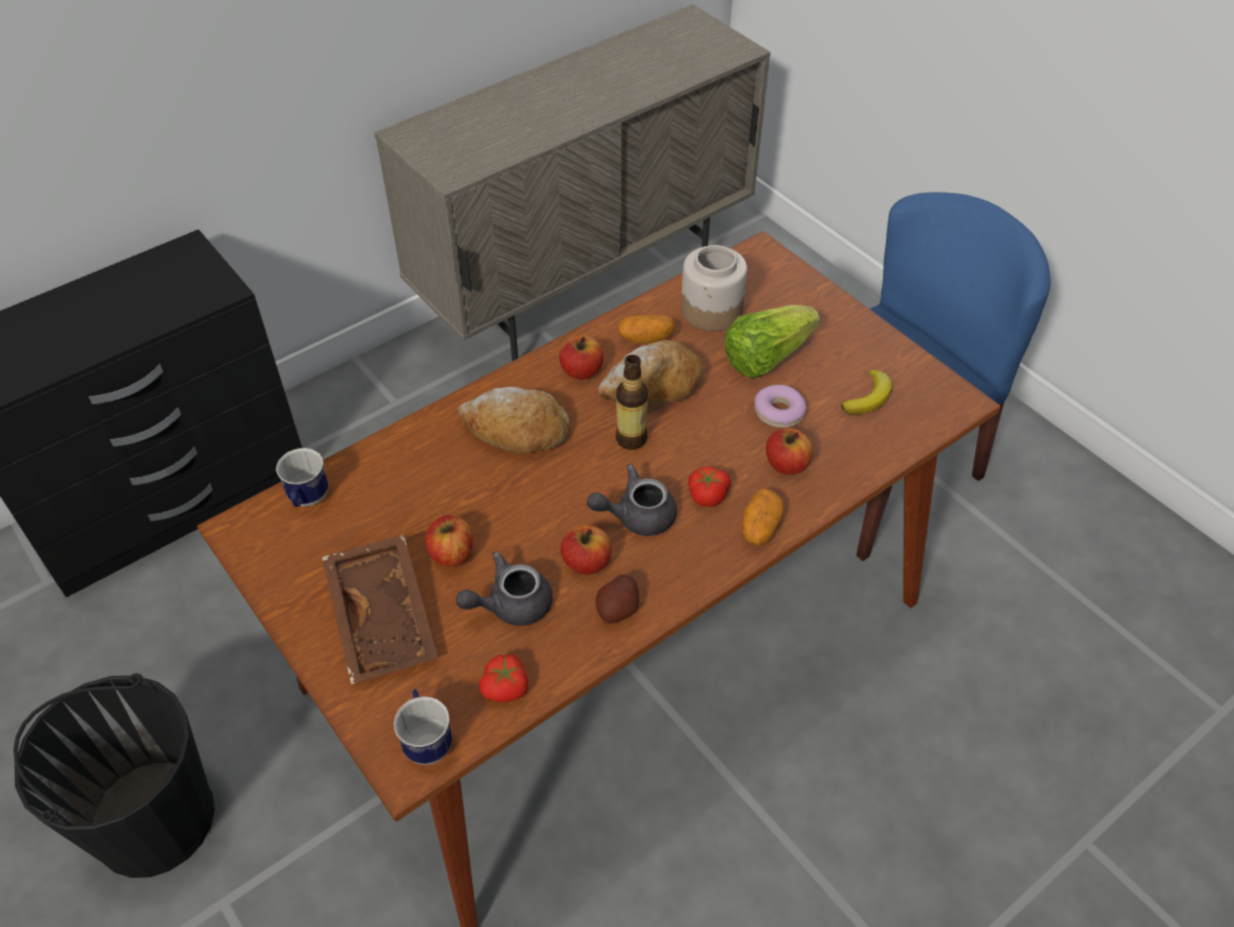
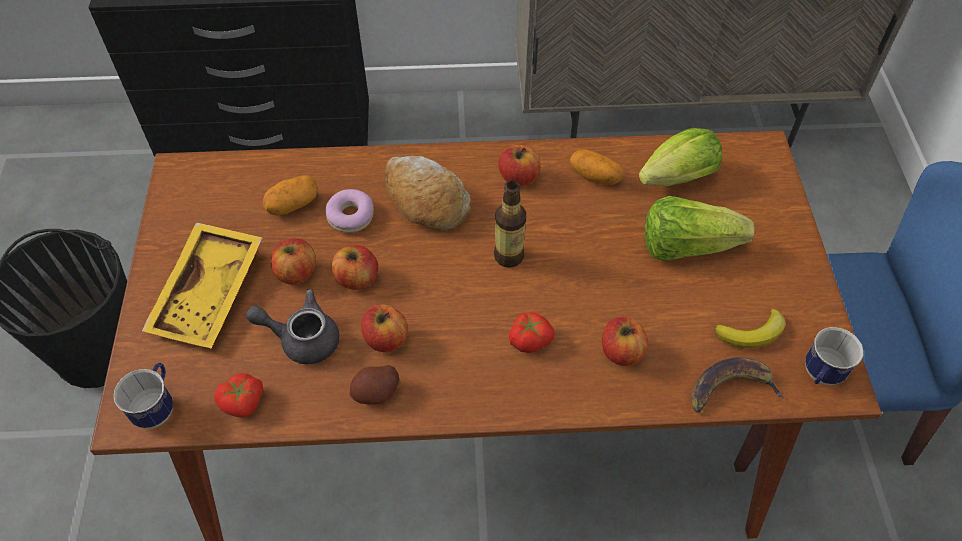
camera: 35 degrees right, 5 degrees up
mug [276,448,329,507] -> mug moved to [805,327,863,385]
brown tray [322,535,438,684] -> yellow tray [142,222,263,348]
grey teapot [587,464,677,536] -> none
bread [598,340,704,406] -> none
jar [681,245,747,331] -> lettuce [639,128,722,186]
potato [742,488,784,545] -> potato moved to [263,175,318,216]
donut [754,385,807,428] -> donut moved to [325,189,374,233]
none -> apple [332,245,378,290]
none -> banana [691,357,784,413]

